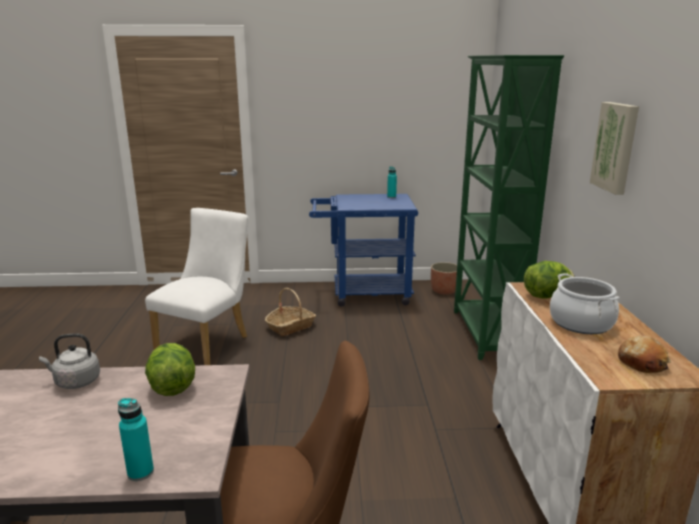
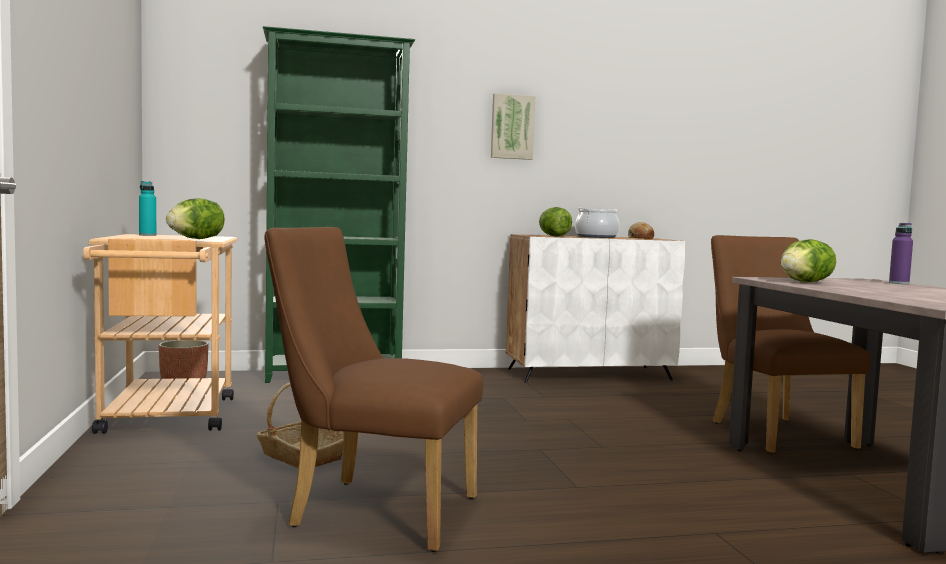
camera: 100 degrees left, 15 degrees down
grey kettle [39,333,100,389] -> none
turquoise bottle [118,398,154,481] -> purple bottle [889,223,913,284]
white chair [145,208,248,365] -> brown chair [264,227,483,552]
blue cart [309,194,418,307] -> beige cart [83,234,237,434]
none -> lettuce [166,198,225,239]

